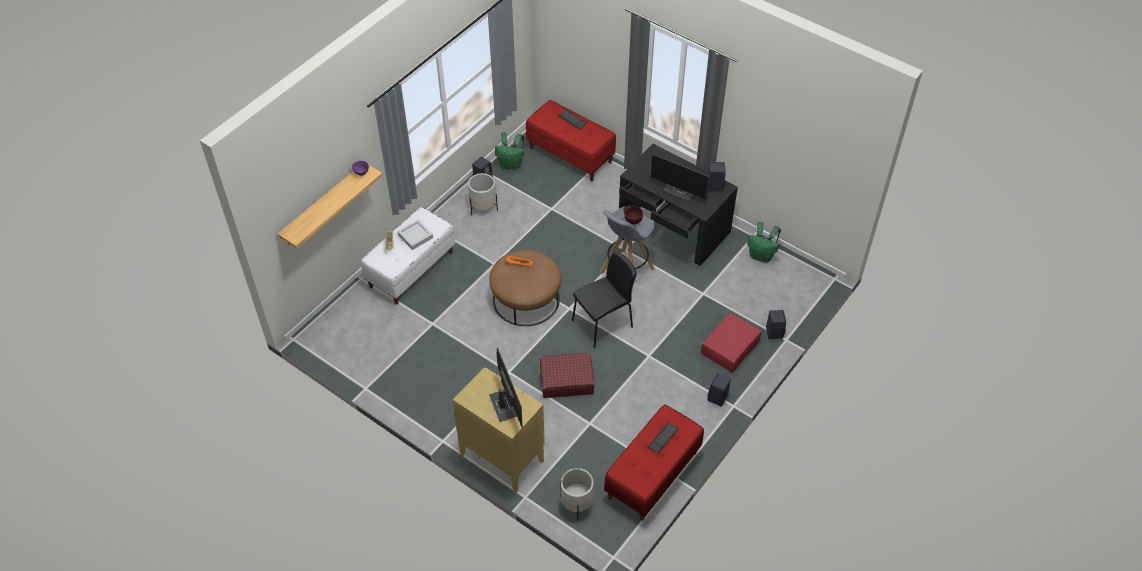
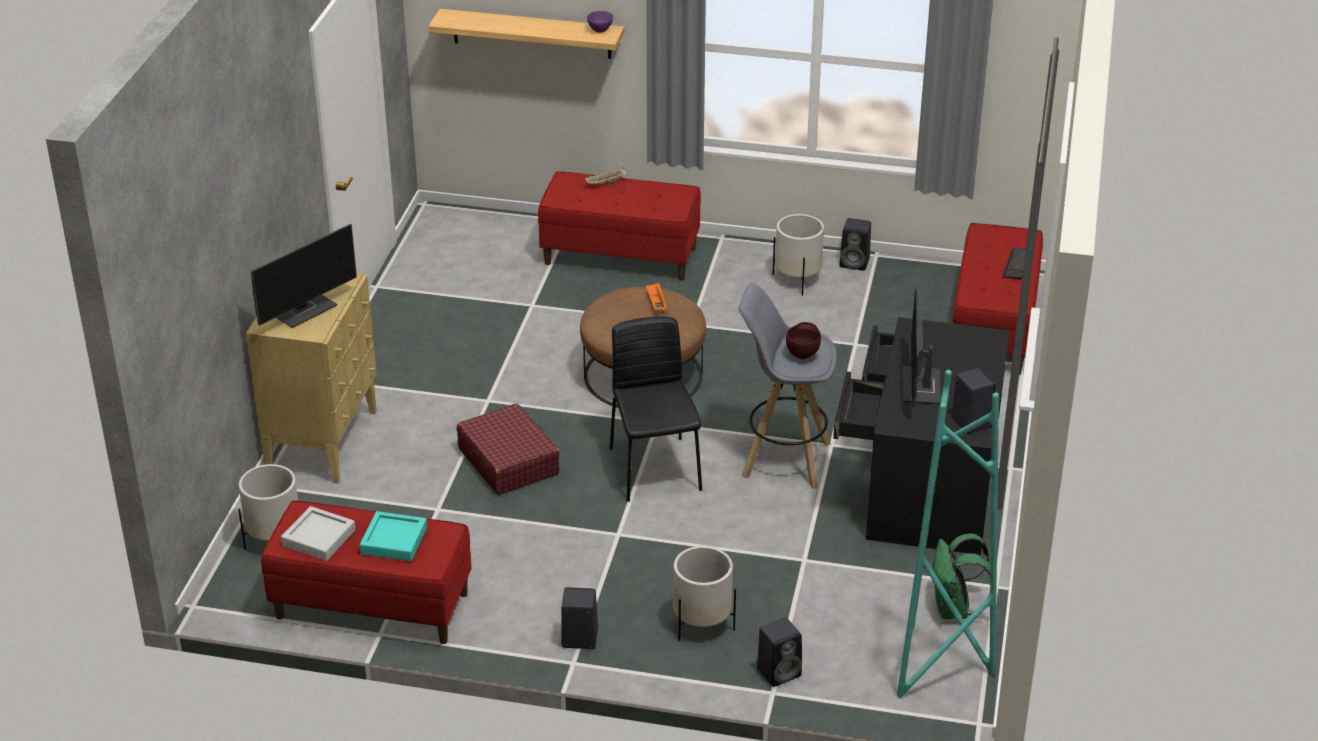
camera: 65 degrees right, 15 degrees down
white bench [361,207,455,305] -> red bench [538,171,701,281]
grey tray [397,220,433,250] -> grey tray moved to [281,506,355,561]
green backpack [495,132,524,170] -> none
black chair [572,251,637,348] -> black chair turned 135 degrees counterclockwise [610,316,703,502]
keyboard [648,423,679,453] -> turquoise tray [360,511,427,561]
red suitcase [701,313,762,372] -> white planter [673,546,736,641]
none -> turquoise clothes rack [897,370,999,697]

